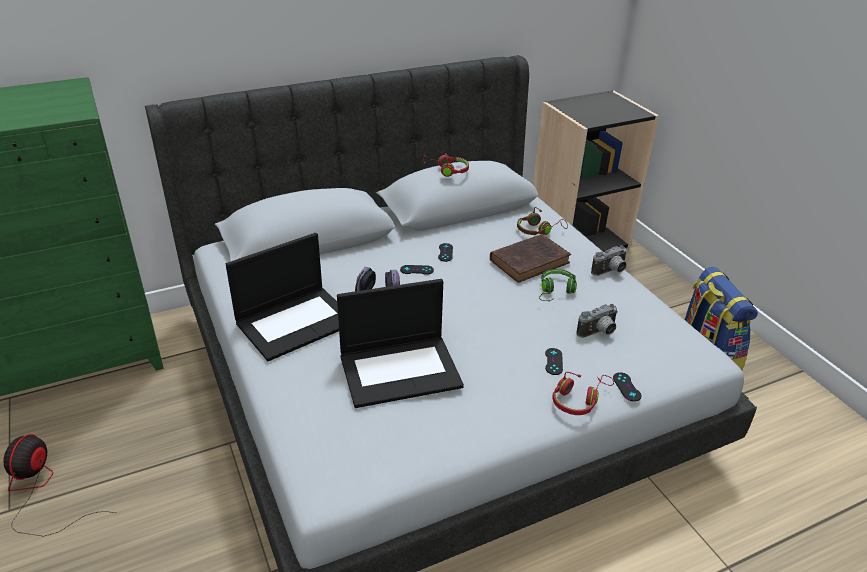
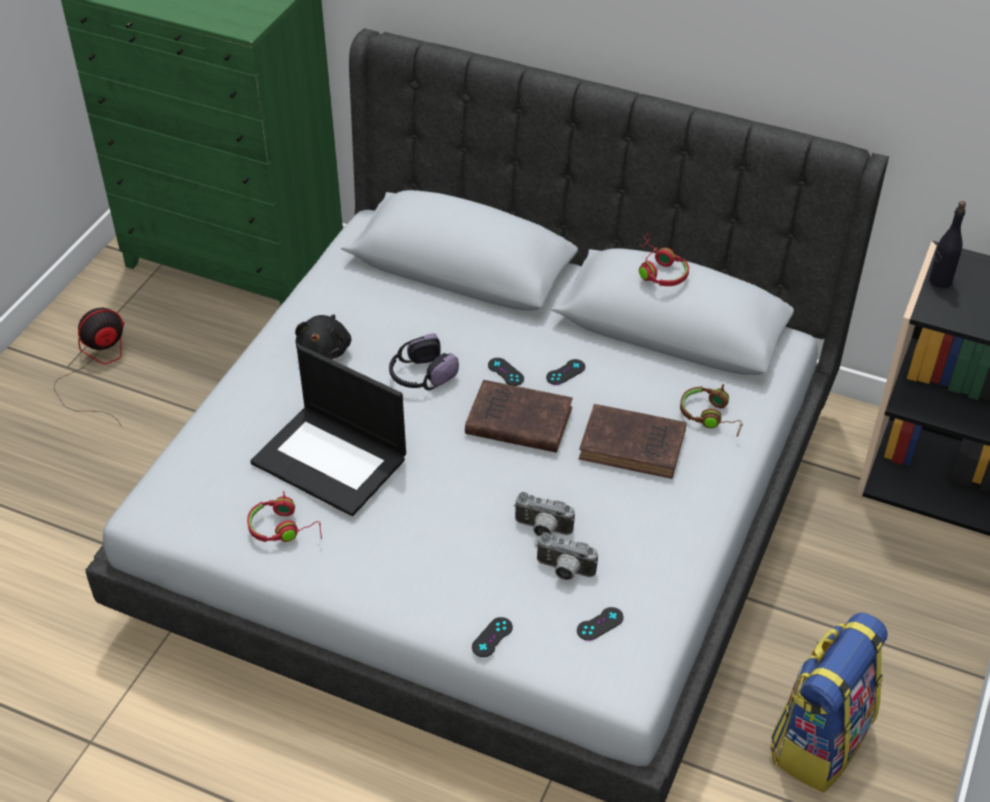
camera: 50 degrees right, 10 degrees up
laptop [226,233,339,361] -> black plush toy [295,314,351,360]
green headphones [539,269,577,301] -> none
black game controller [545,348,563,375] -> black game controller moved to [577,607,624,641]
red headphones [552,372,614,415] -> red headphones moved to [247,491,322,542]
camera [591,245,627,276] -> camera moved to [514,492,575,536]
none -> brown book [465,380,573,453]
none -> black bottle [929,201,966,289]

